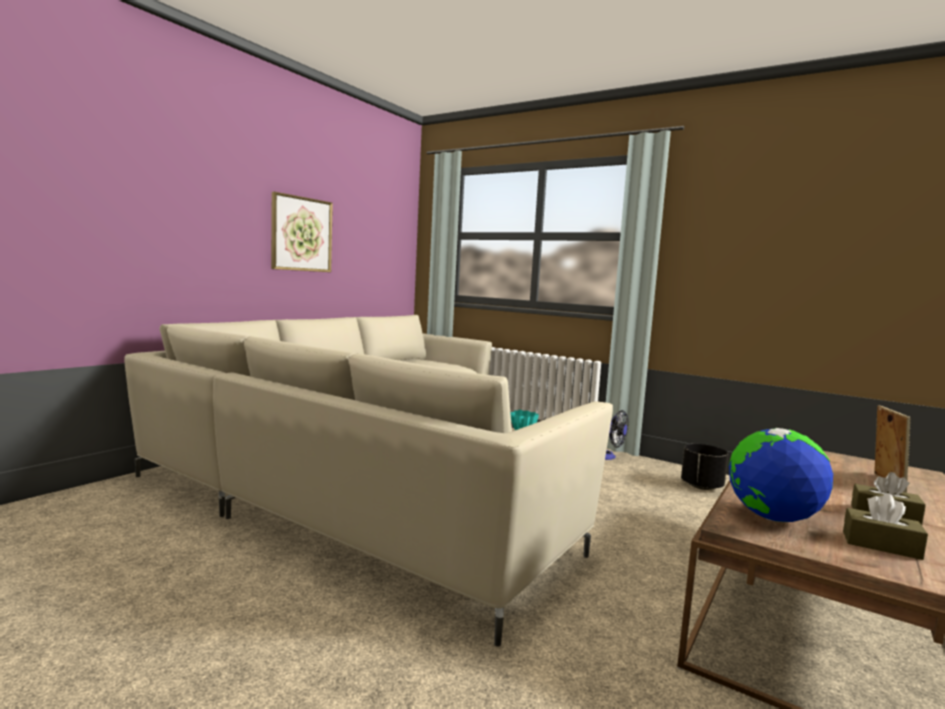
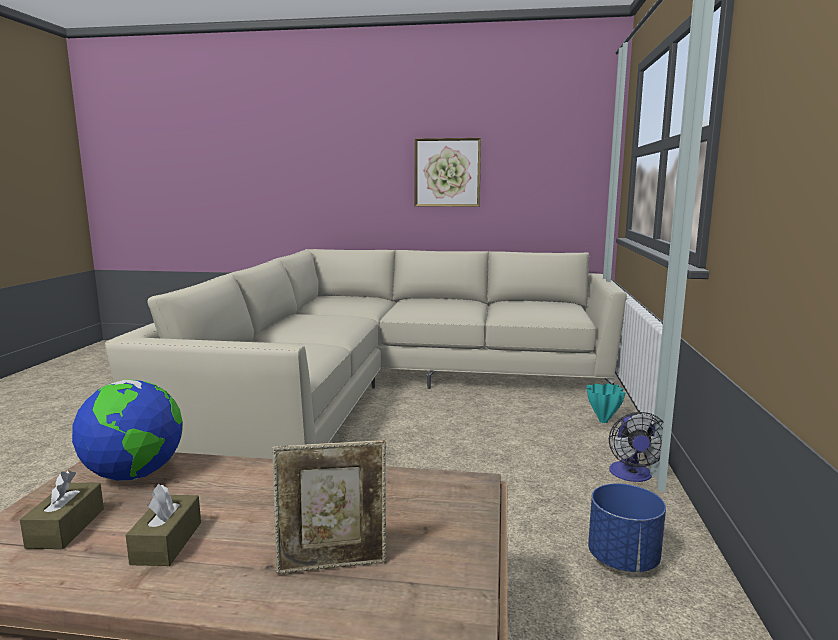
camera: 65 degrees right, 5 degrees up
black planter [681,444,728,490] -> blue planter [588,484,666,572]

